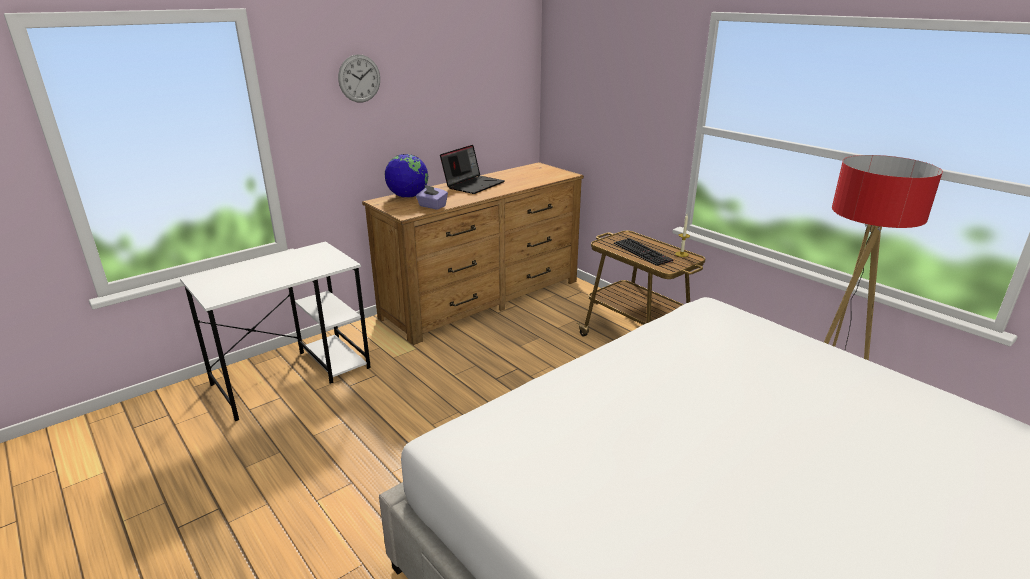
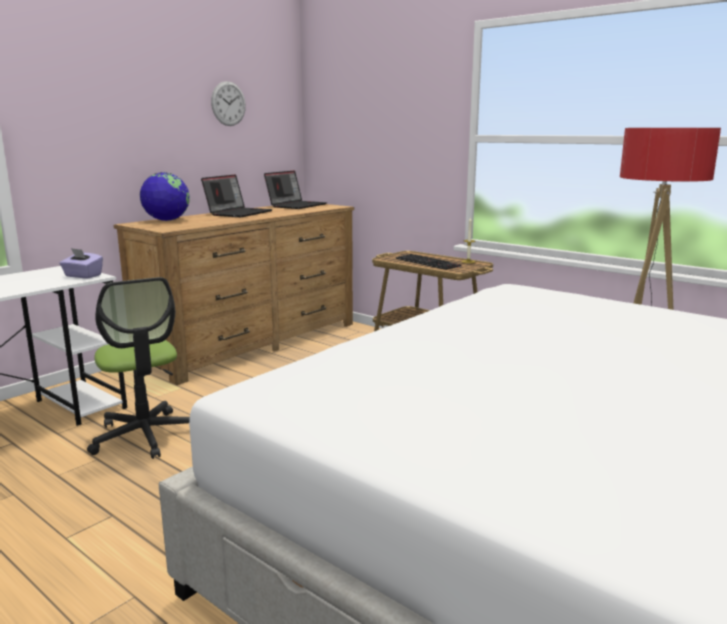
camera: 10 degrees left, 10 degrees down
wall clock [338,54,380,103] -> wall clock moved to [211,81,246,126]
purple tissue box [416,185,448,210] -> purple tissue box moved to [59,248,103,279]
none -> office chair [87,277,190,459]
none -> laptop [264,170,327,209]

